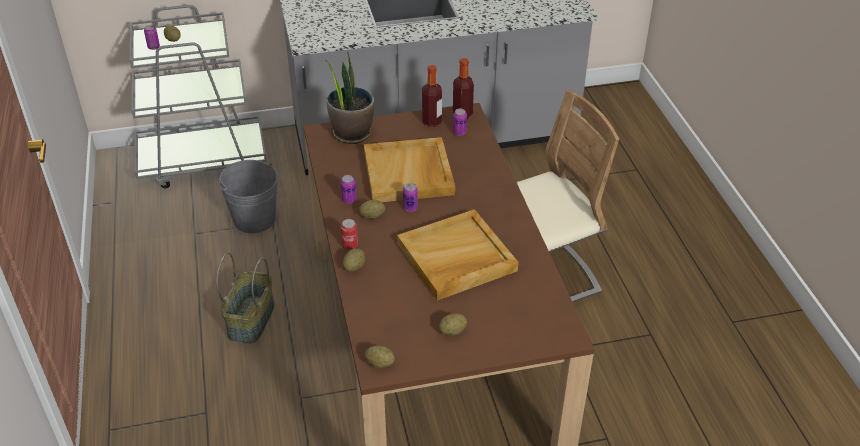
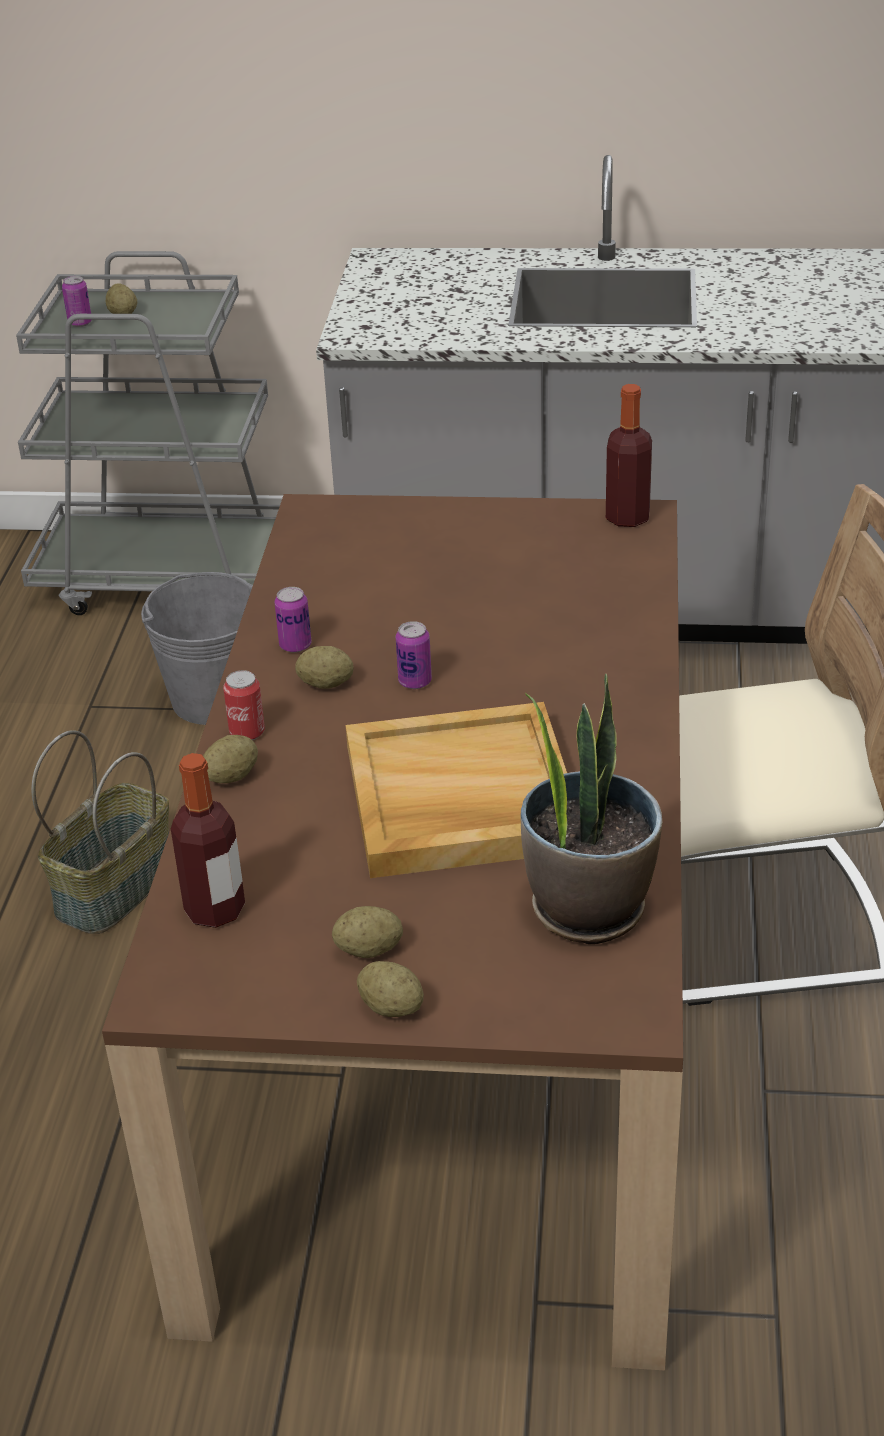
camera: 20 degrees right, 5 degrees down
potted plant [325,52,374,144] -> potted plant moved to [521,674,663,944]
beige tray [364,137,455,202] -> none
potato [365,345,395,368] -> potato moved to [357,961,424,1017]
bottle [422,65,442,127] -> bottle moved to [171,753,245,928]
can [453,109,467,136] -> none

